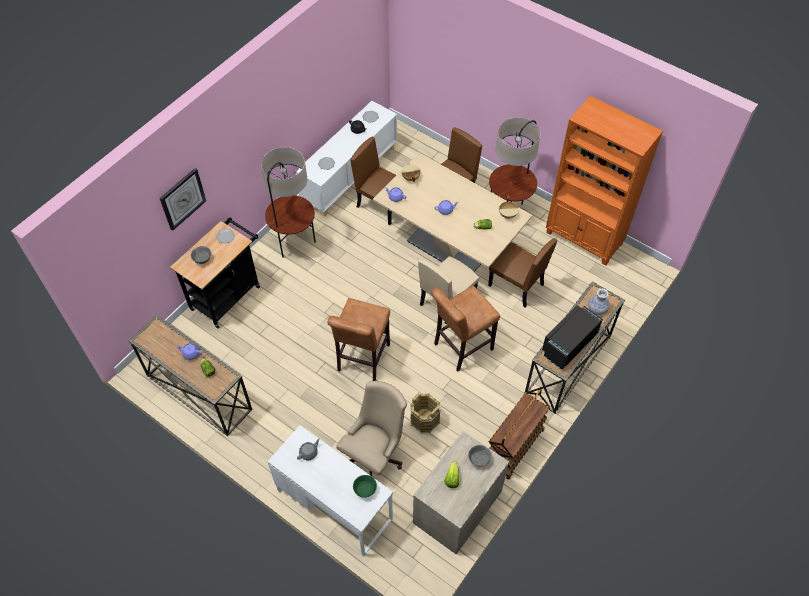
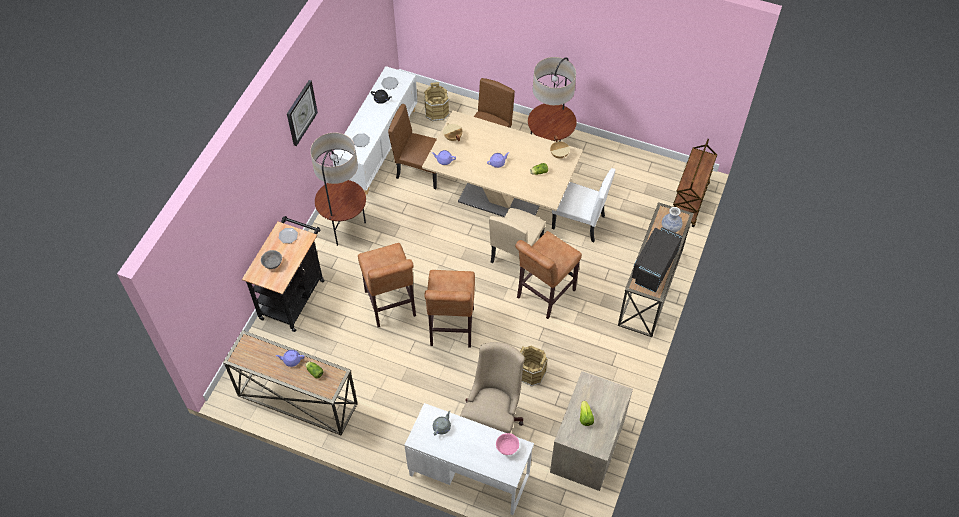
camera: 15 degrees left, 0 degrees up
wall clock [160,168,206,231] -> wall clock moved to [287,80,318,146]
green bowl [353,475,377,498] -> pink bowl [496,433,519,455]
grey bowl [468,445,492,467] -> none
brown chair [488,238,557,308] -> white chair [552,168,615,242]
brown cart [489,389,551,480] -> brown cart moved to [673,139,717,227]
orange bookcase [546,96,663,265] -> none
none -> brown stool [358,243,416,327]
none -> brown bucket [424,82,450,121]

